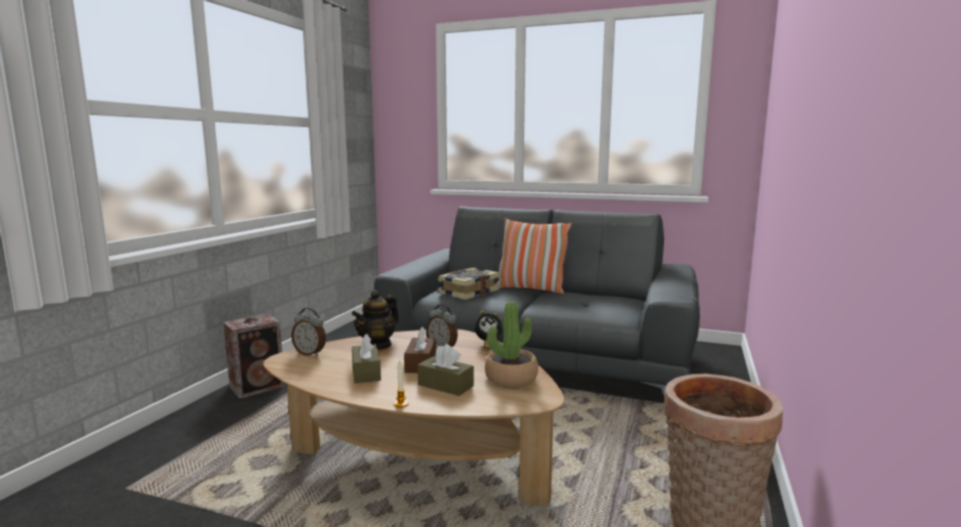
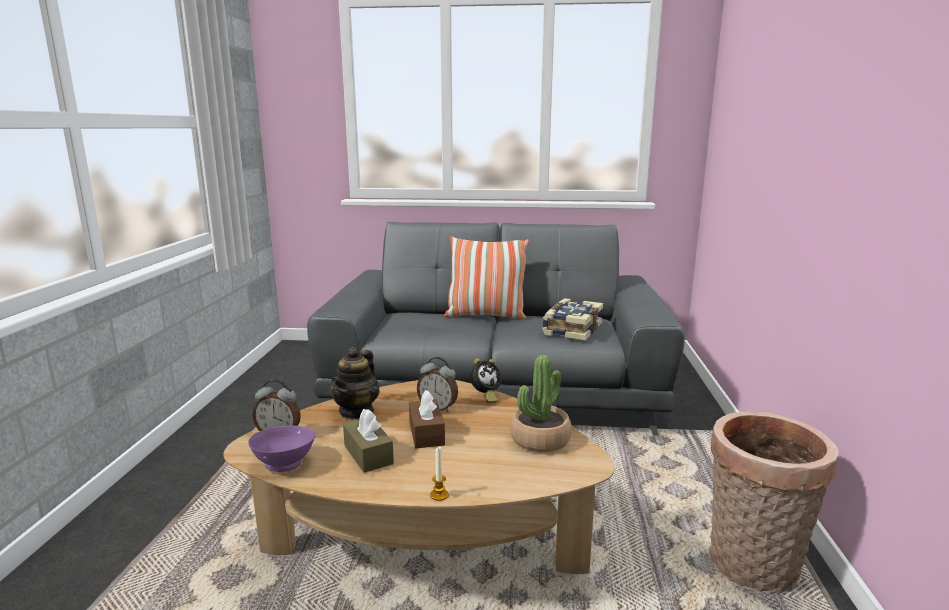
camera: 15 degrees left, 5 degrees up
speaker [223,314,285,399] -> none
brown tissue box [418,344,474,396] -> none
book [438,268,499,300] -> book moved to [542,298,603,341]
none -> purple bowl [248,425,315,472]

